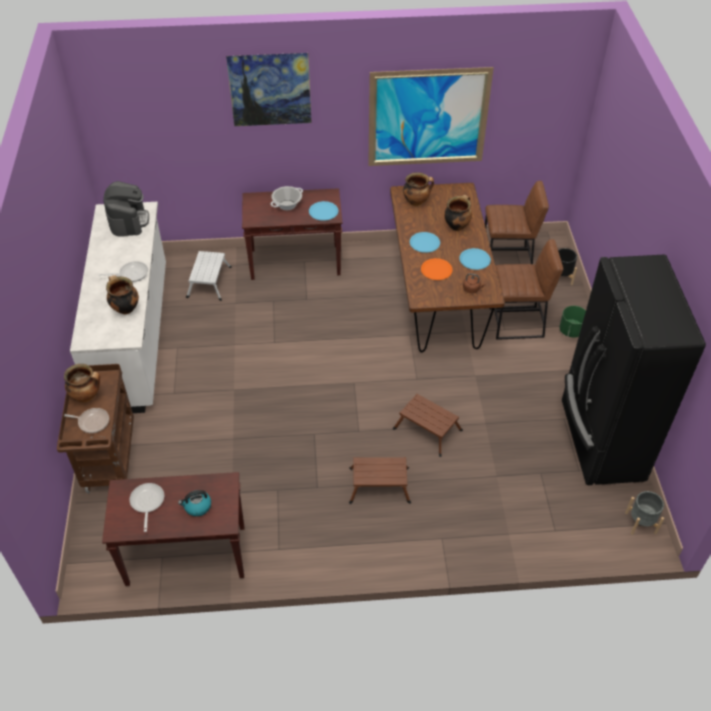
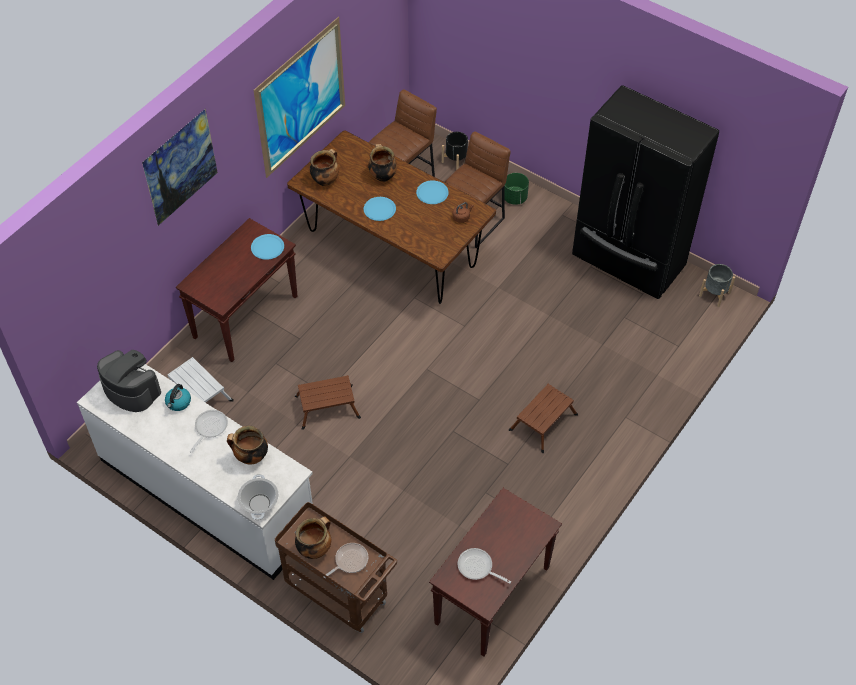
camera: 50 degrees left, 5 degrees up
kettle [178,490,211,516] -> kettle moved to [165,384,191,411]
cooking pot [271,186,303,210] -> cooking pot moved to [238,474,279,520]
brown step ladder [393,393,463,457] -> brown step ladder moved to [295,375,361,430]
orange plate [421,258,453,280] -> none

